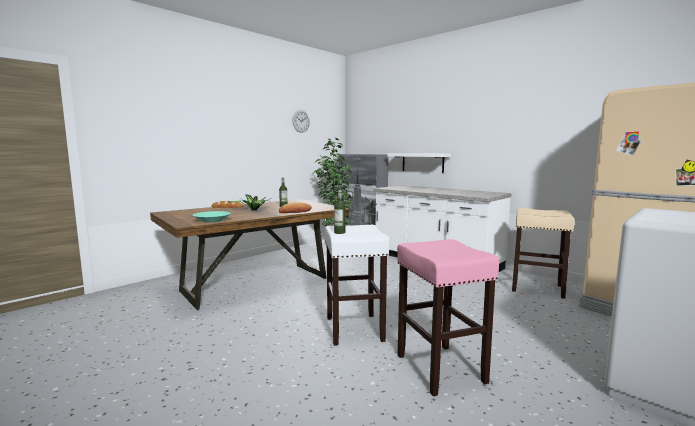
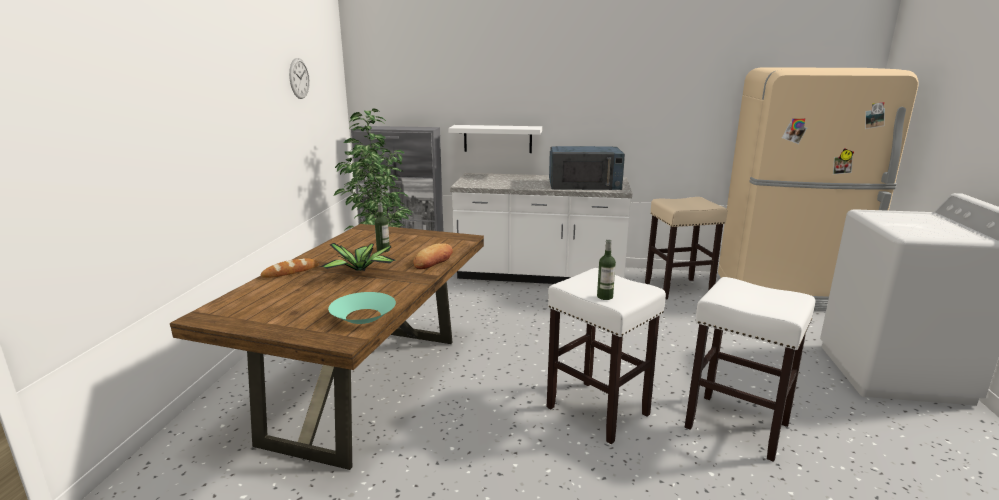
camera: 35 degrees left, 10 degrees up
pink stool [397,239,499,396] -> white stool [685,277,816,462]
none -> blue microwave [549,146,625,190]

